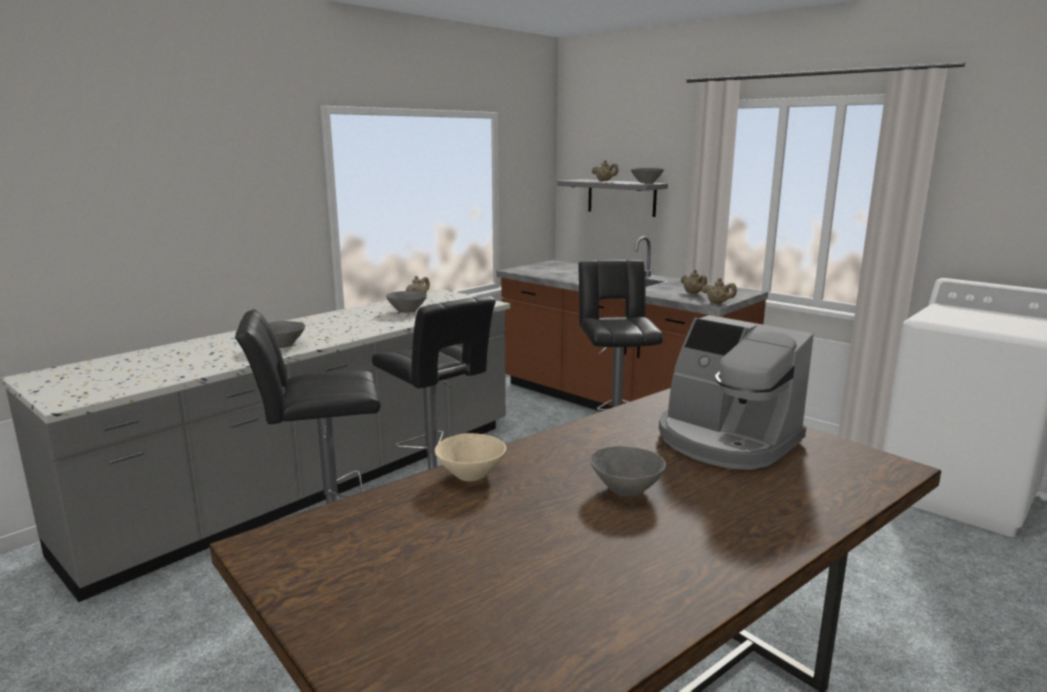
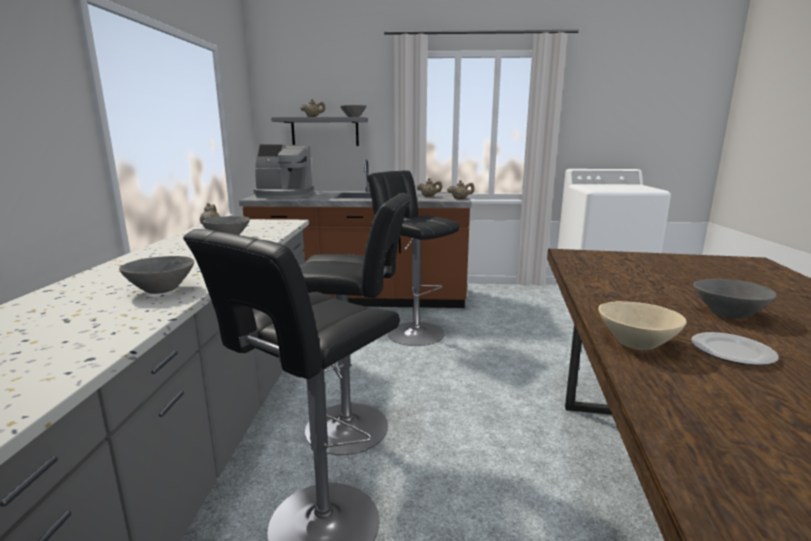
camera: 40 degrees left, 0 degrees up
coffee machine [659,315,814,470] -> coffee machine moved to [253,145,314,199]
none -> plate [691,332,779,365]

